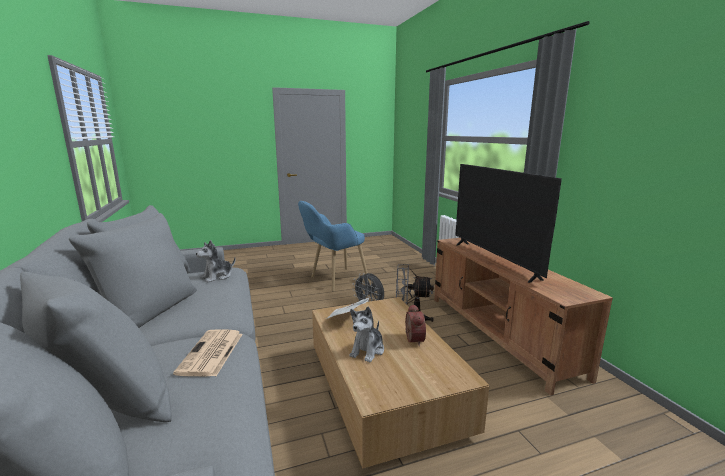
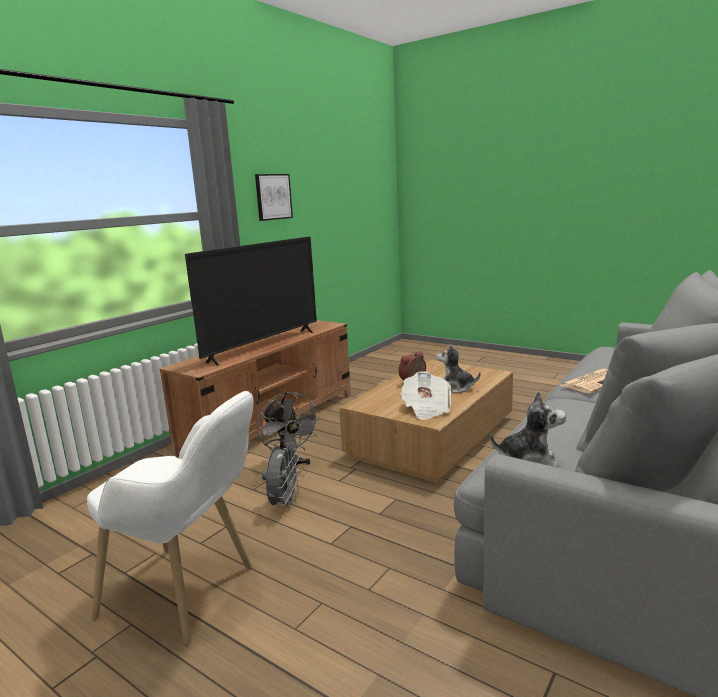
camera: 125 degrees left, 0 degrees up
blue armchair [298,201,369,291] -> white armchair [87,391,254,645]
plush toy [349,306,384,362] -> plush toy turned 150 degrees counterclockwise [436,344,481,393]
none -> picture [255,174,293,221]

